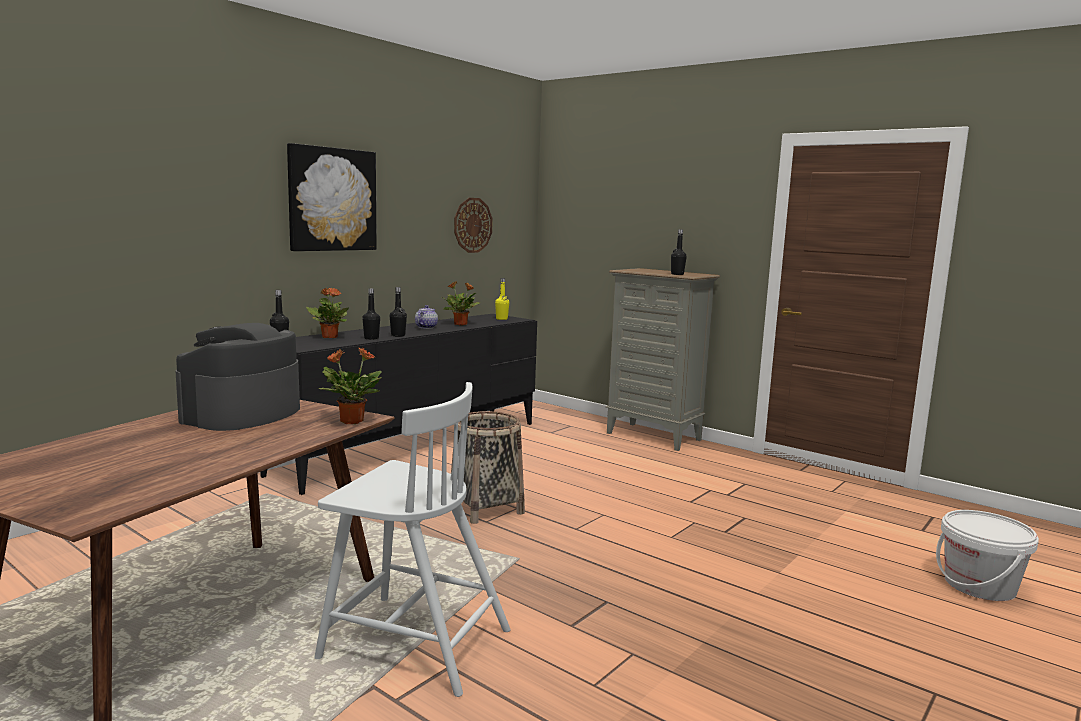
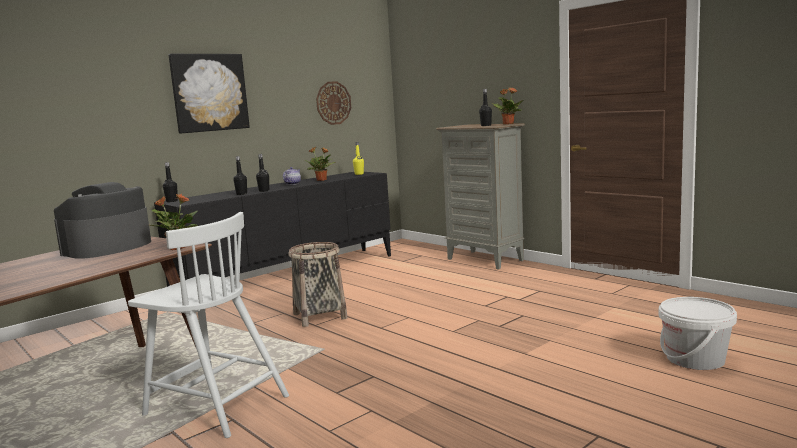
camera: 10 degrees right, 0 degrees up
potted plant [306,288,349,338] -> potted plant moved to [492,88,523,125]

